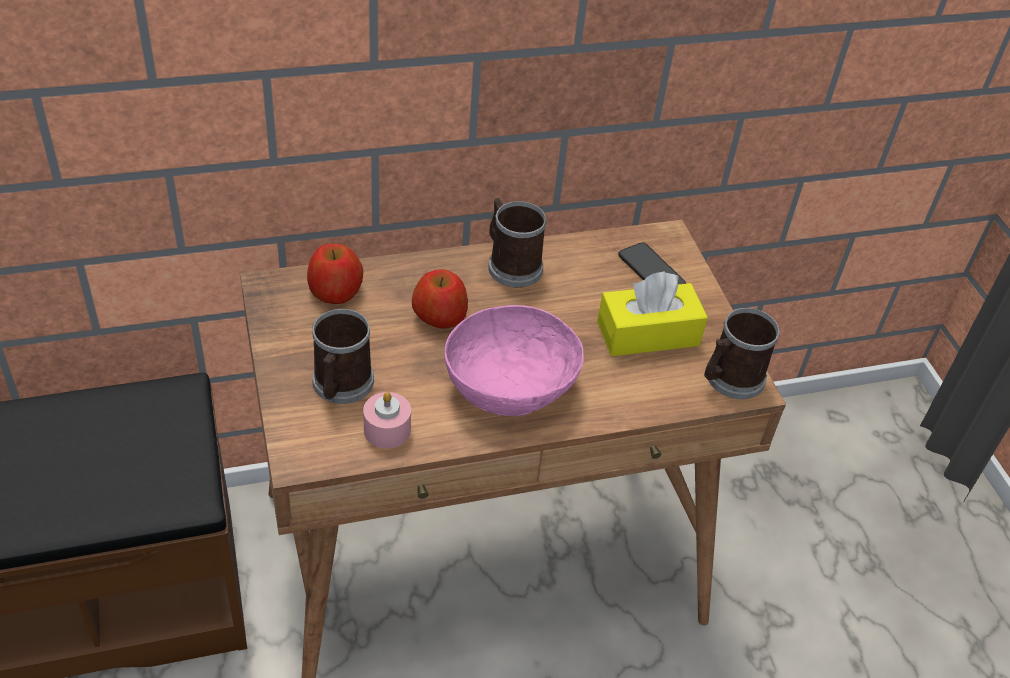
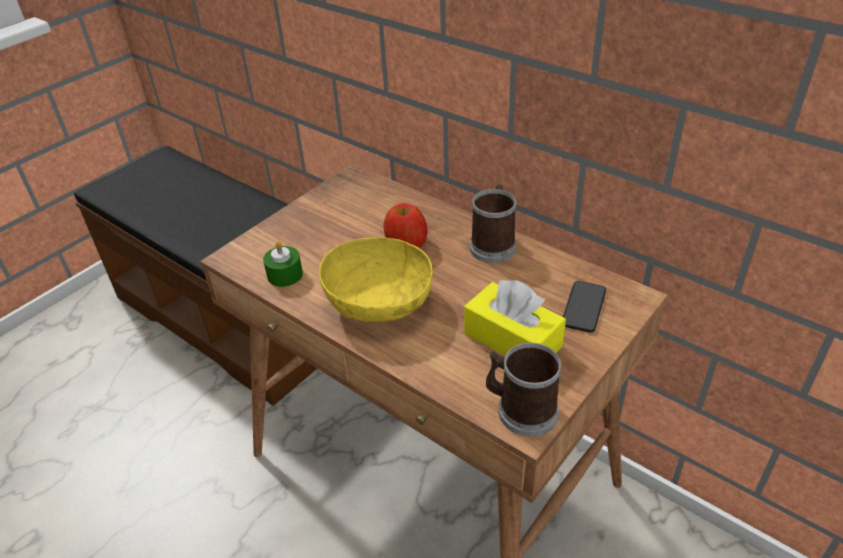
camera: 60 degrees right, 5 degrees down
apple [307,243,363,304] -> none
mug [312,309,374,404] -> none
pink candle [363,392,411,448] -> green candle [263,241,303,287]
pink bowl [444,305,584,416] -> yellow bowl [319,237,433,322]

